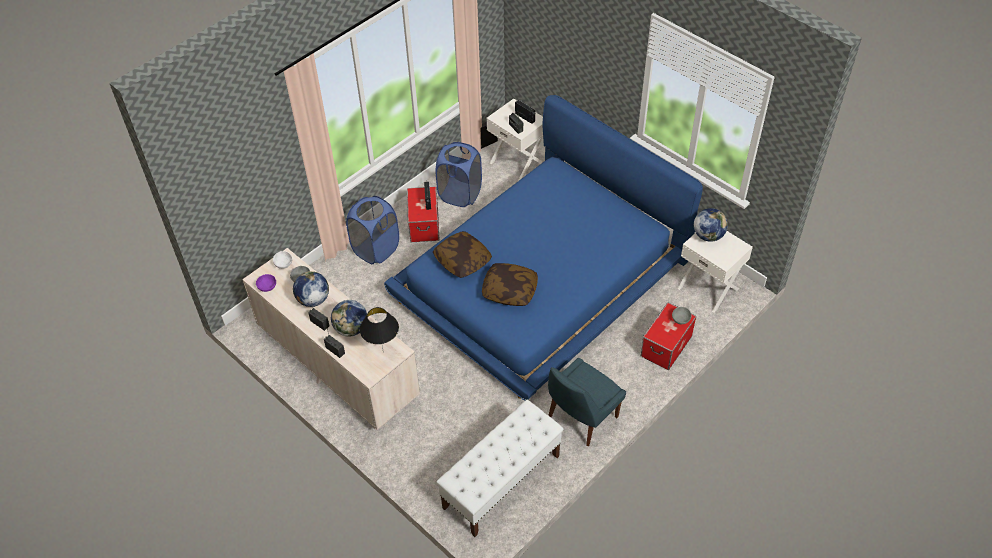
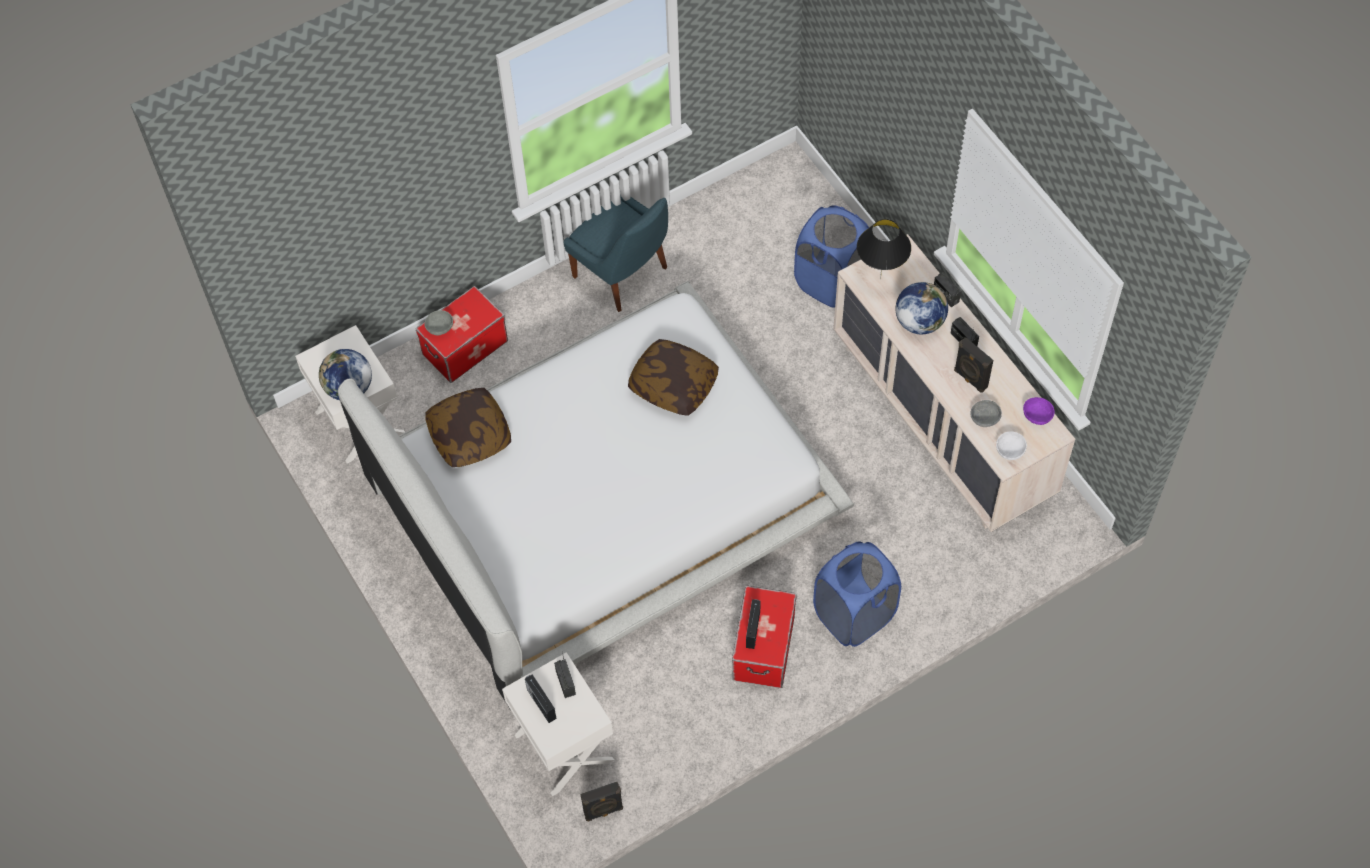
camera: 165 degrees left, 10 degrees up
globe [293,271,329,307] -> black speaker [954,337,993,393]
blue bed [384,95,703,401] -> white bed [338,281,855,709]
pillow [433,231,492,278] -> pillow moved to [425,388,511,467]
blue laundry basket [436,142,482,207] -> blue laundry basket moved to [794,205,869,308]
white bench [436,400,564,537] -> none
blue chair [548,358,626,446] -> blue chair turned 75 degrees clockwise [563,195,668,312]

